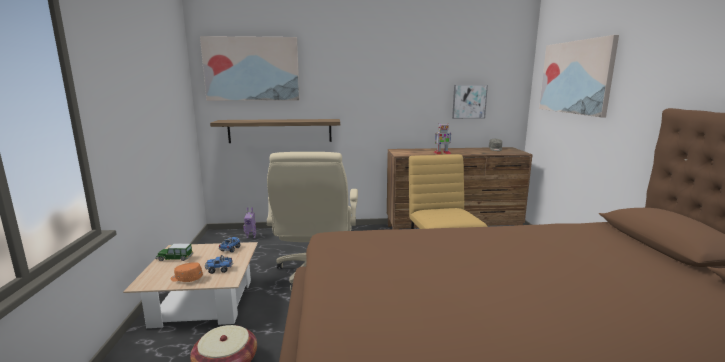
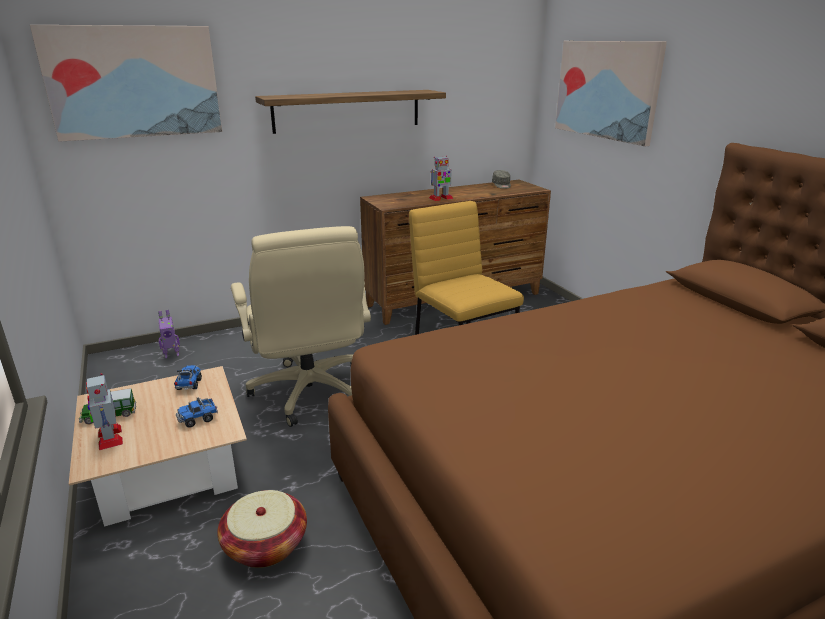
camera: 20 degrees left, 10 degrees up
orange cap [171,262,203,282] -> none
shelf [210,119,340,143] -> shelf moved to [255,90,446,134]
picture [452,85,488,119] -> none
none -> toy robot [86,373,123,450]

